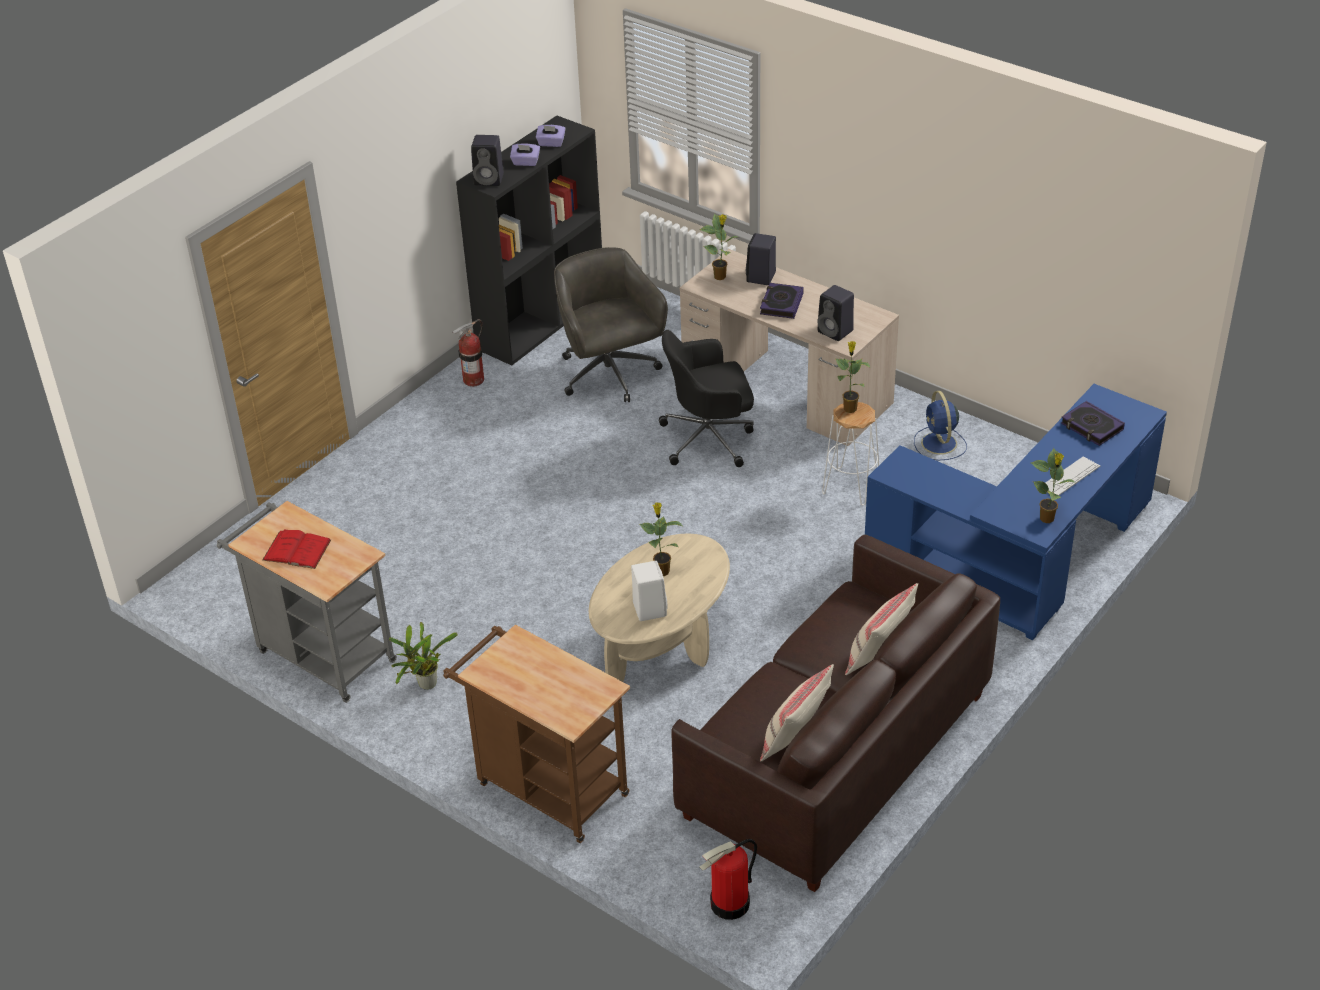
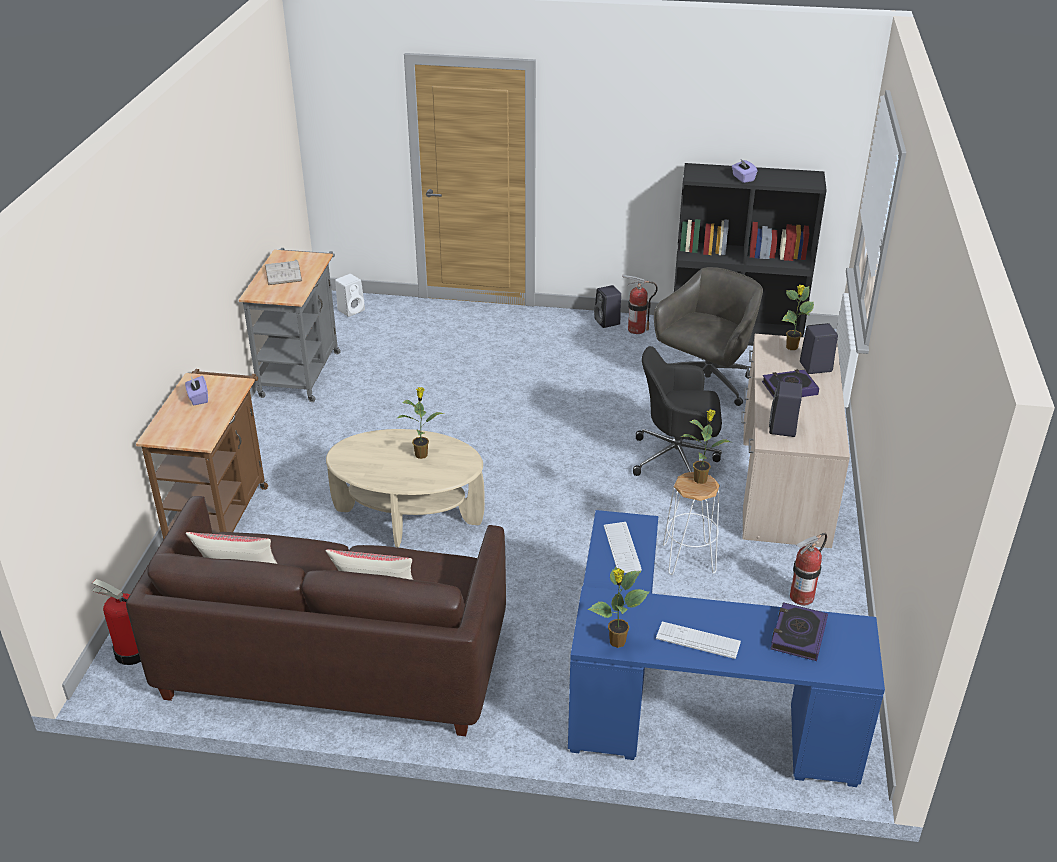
camera: 60 degrees right, 5 degrees down
red book [262,529,331,569] -> white book [265,260,302,285]
potted plant [389,622,458,690] -> none
black speaker [471,135,504,186] -> black speaker moved to [594,285,621,328]
purple tissue box [536,125,565,147] -> purple tissue box moved to [185,376,208,405]
white speaker [631,561,668,621] -> white speaker moved to [335,274,365,317]
black office chair [659,330,754,467] -> black office chair turned 45 degrees counterclockwise [633,346,722,476]
blue fan [914,391,967,460] -> fire extinguisher [790,533,827,606]
none -> keyboard [604,522,642,573]

